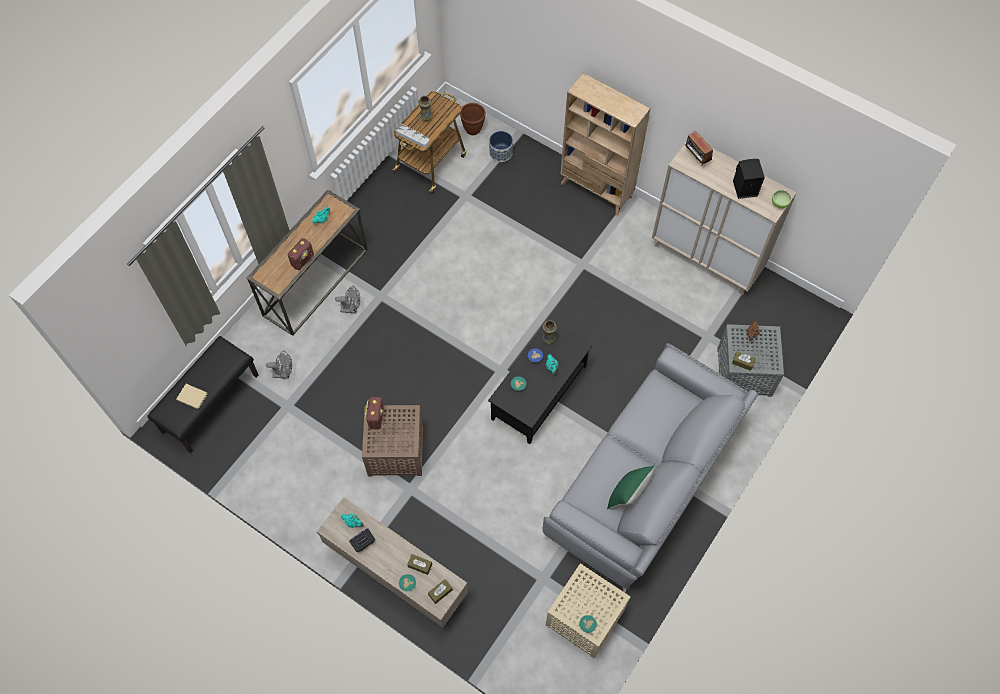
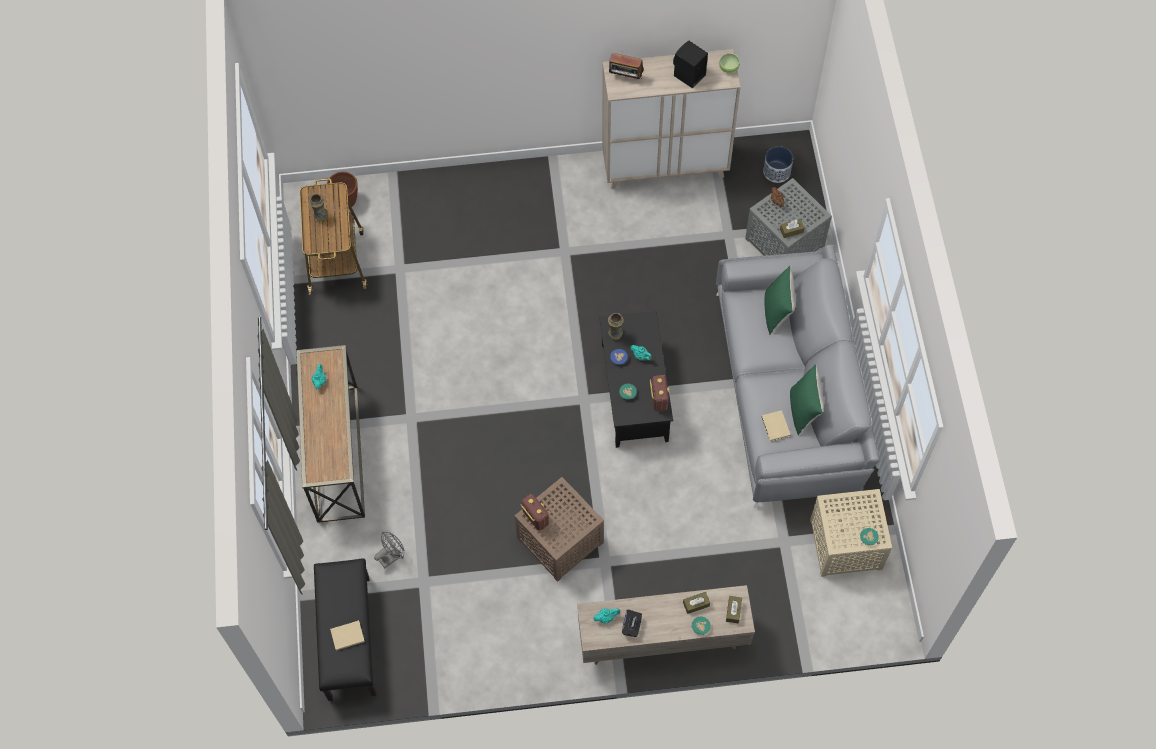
camera: 40 degrees left, 0 degrees up
radio [288,238,314,270] -> radio moved to [650,375,670,412]
grey fan [335,285,360,314] -> none
grey tray [395,124,430,148] -> none
planter [489,131,513,162] -> planter moved to [763,146,793,183]
beige bookcase [560,73,651,215] -> none
none -> beige book [761,410,791,441]
none -> green pillow [765,266,795,335]

